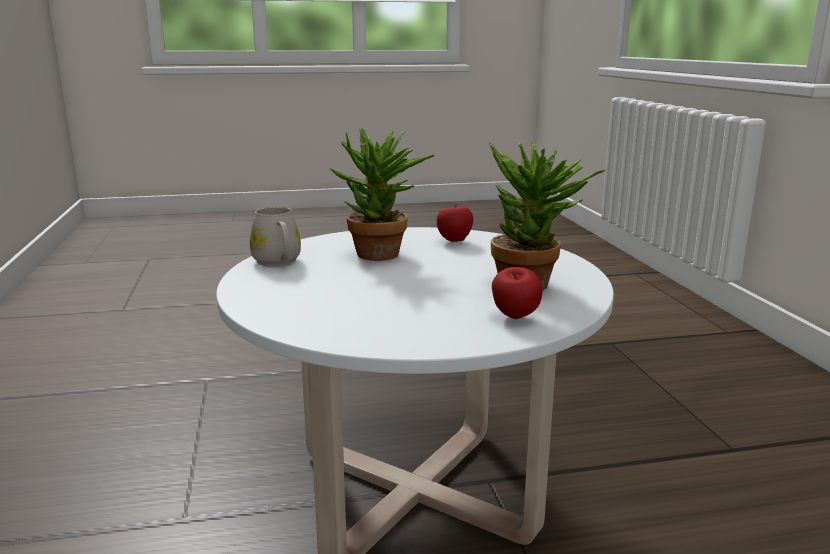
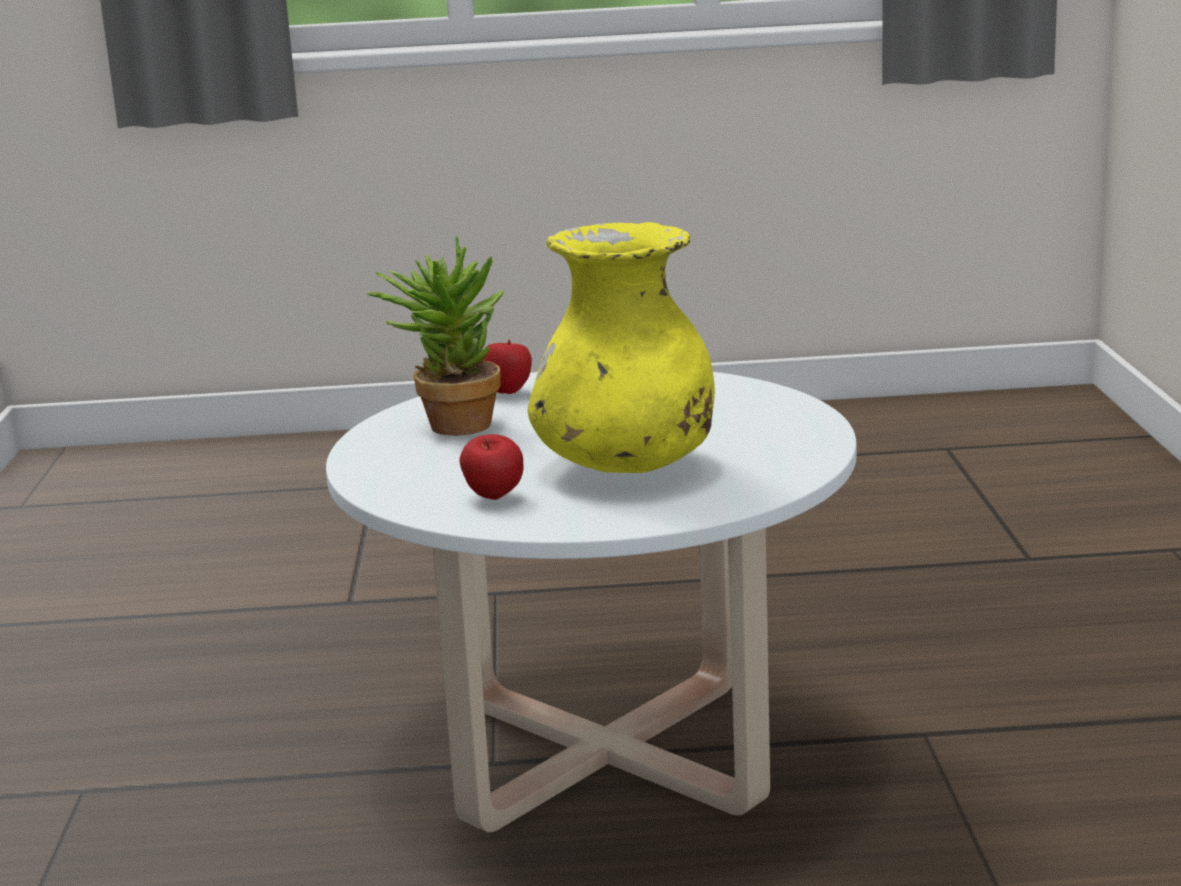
camera: 170 degrees left, 0 degrees up
white mug [250,207,301,267] -> none
potted plant [329,127,434,261] -> yellow vase [528,222,715,473]

